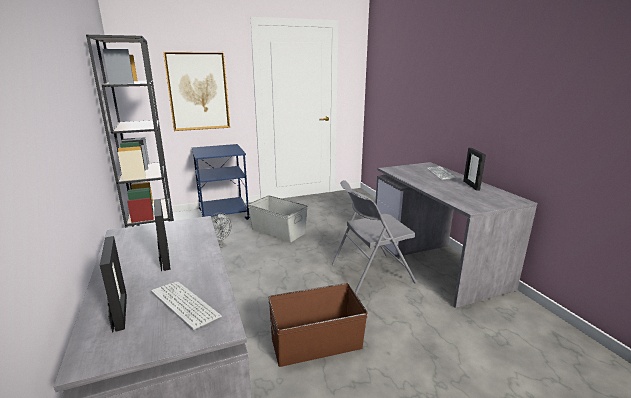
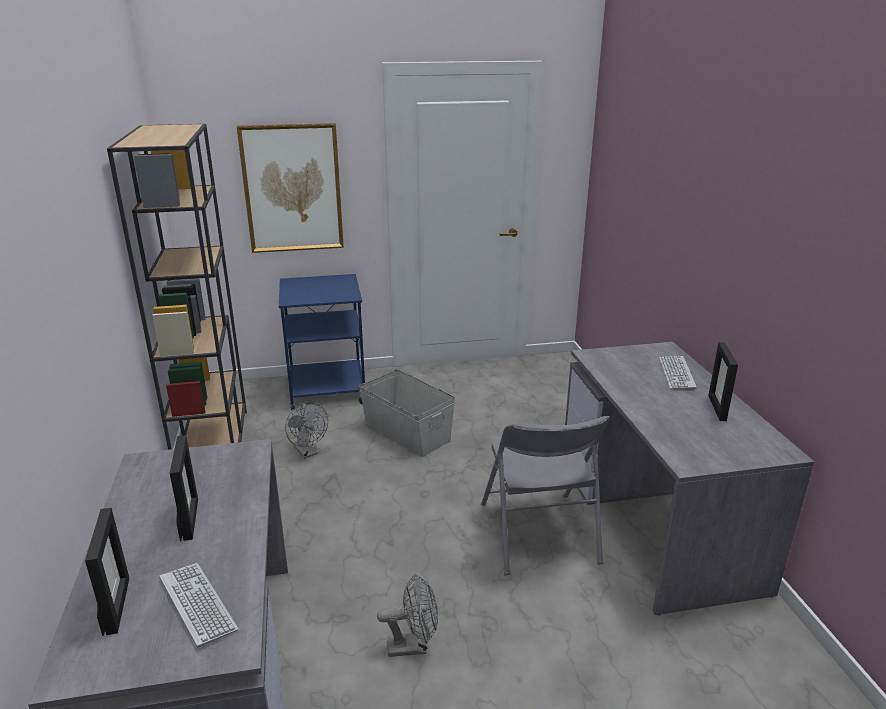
camera: 10 degrees right, 5 degrees up
brown storage box [268,283,368,367] -> grey fan [377,574,438,657]
grey chair [332,180,417,295] -> grey chair turned 90 degrees counterclockwise [481,416,610,576]

